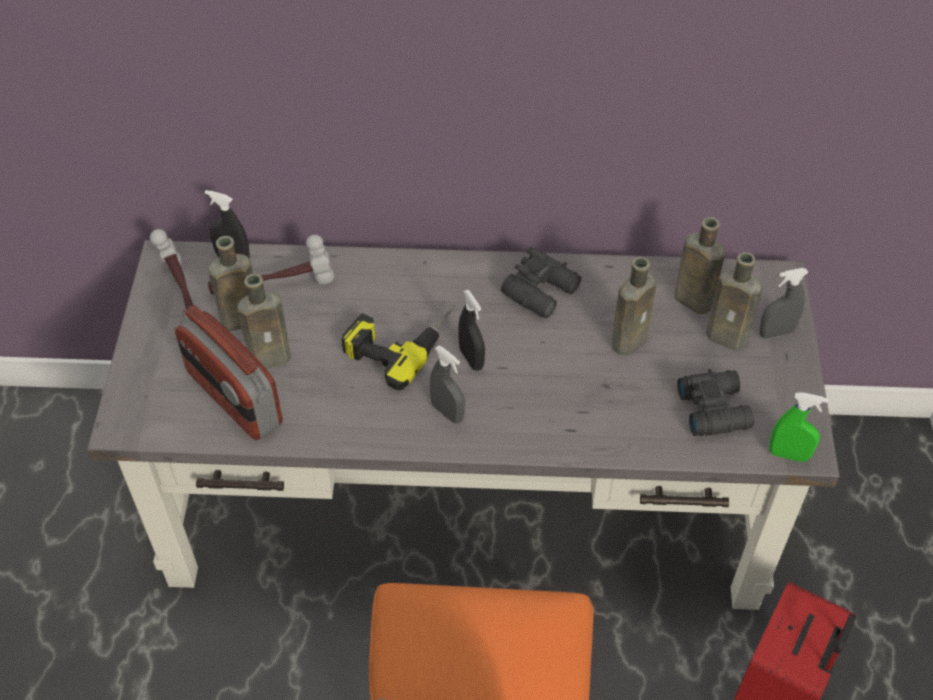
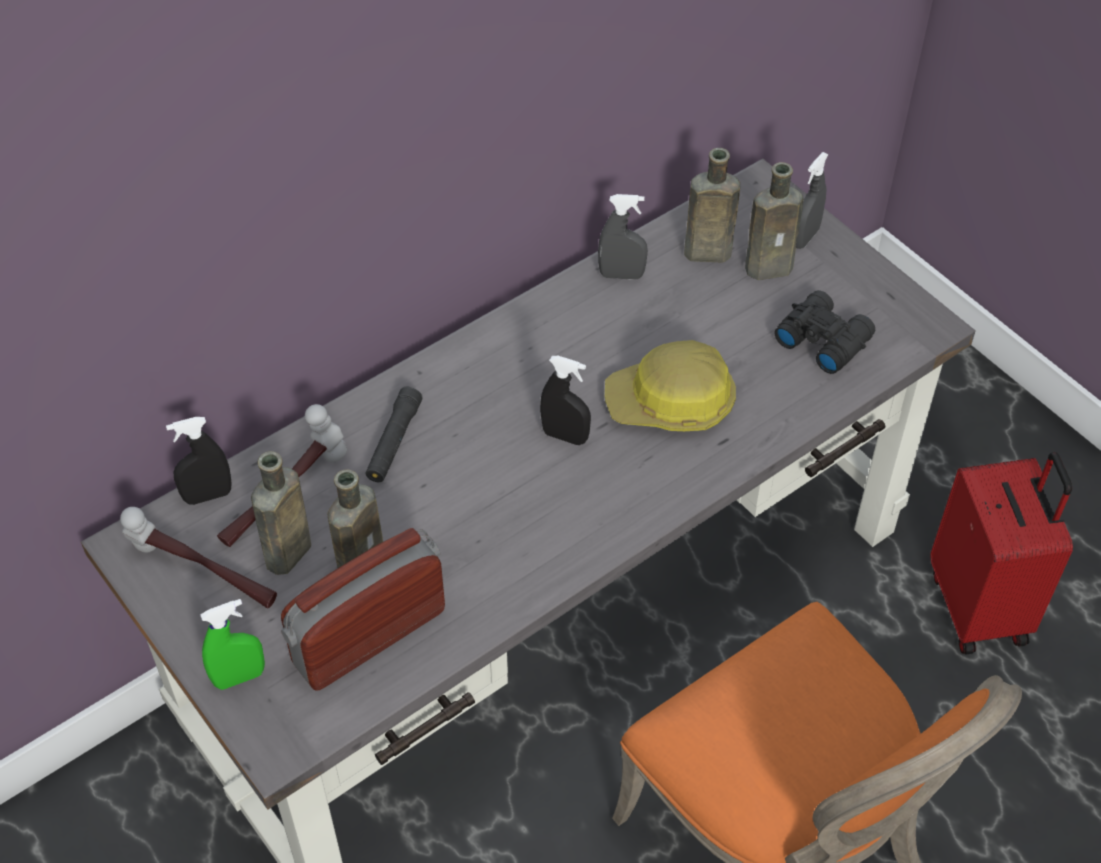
camera: 40 degrees left, 0 degrees up
radio [175,305,283,440] -> radio turned 135 degrees clockwise [281,528,445,691]
power drill [342,305,455,391] -> none
grey spray bottle [430,345,465,423] -> grey spray bottle moved to [598,194,648,280]
black binoculars [501,246,581,319] -> none
brown bottle [612,257,656,355] -> none
green spray bottle [769,392,829,462] -> green spray bottle moved to [200,599,265,690]
none -> black flashlight [365,387,422,482]
none -> hard hat [605,340,736,431]

